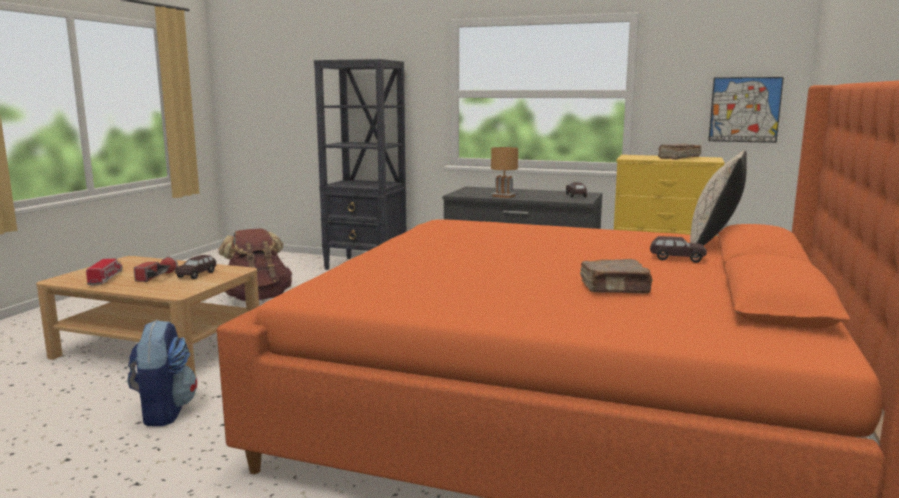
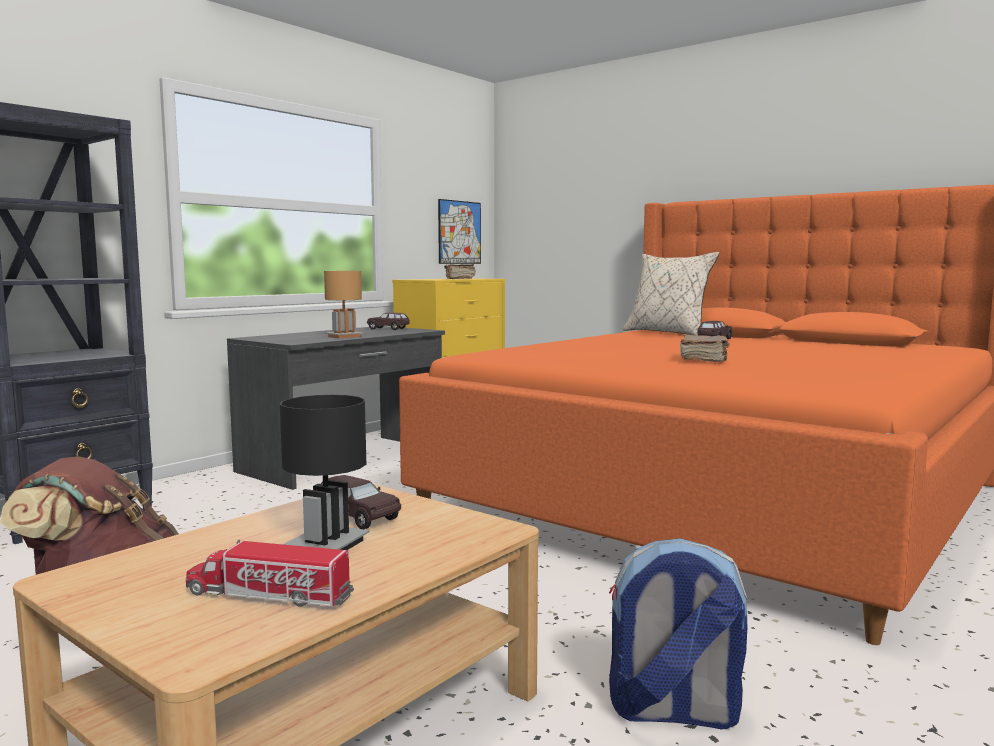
camera: 70 degrees left, 5 degrees down
flashlight [134,257,178,282] -> black table lamp [280,395,369,550]
brown book [580,259,653,294] -> brown book moved to [680,334,730,362]

